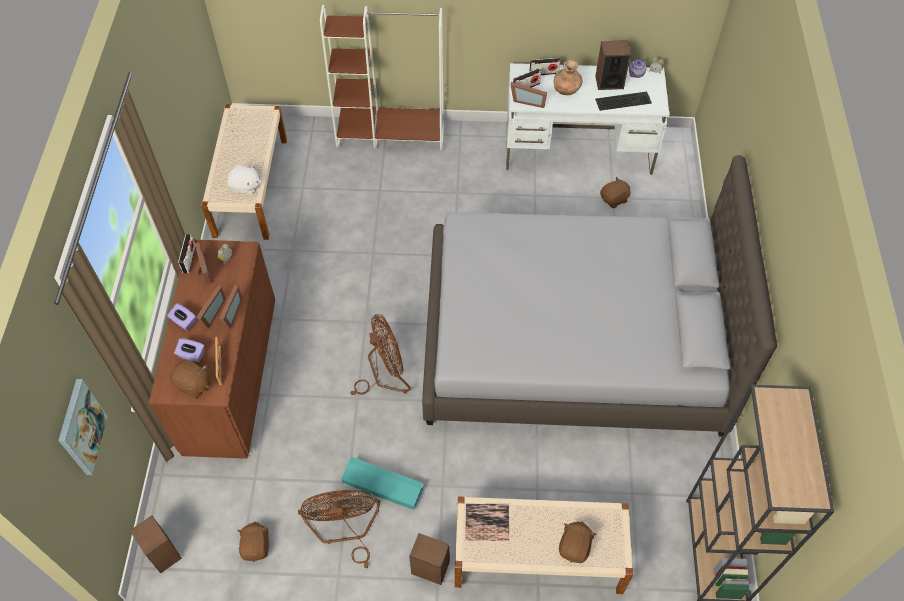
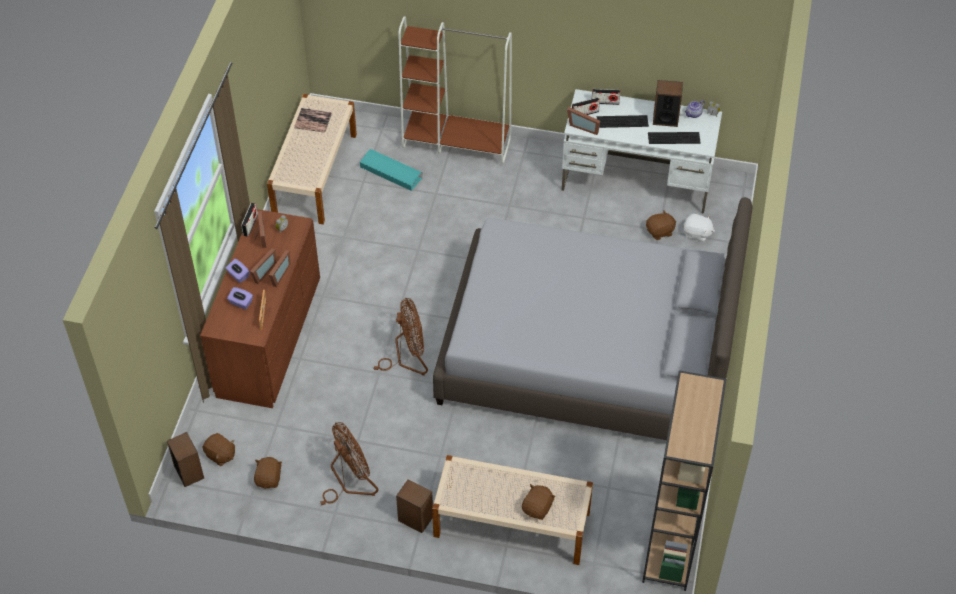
camera: 10 degrees right, 5 degrees down
picture [58,379,108,475] -> none
brown plush toy [169,359,210,398] -> brown plush toy moved to [202,433,235,466]
white plush toy [227,165,261,195] -> white plush toy moved to [684,214,715,242]
brown fan [298,490,380,568] -> brown fan turned 60 degrees clockwise [321,422,378,505]
turquoise storage box [341,457,424,510] -> turquoise storage box moved to [360,149,422,191]
book [465,503,509,541] -> book moved to [294,108,332,133]
brown vase [554,60,583,95] -> keyboard [597,115,649,128]

